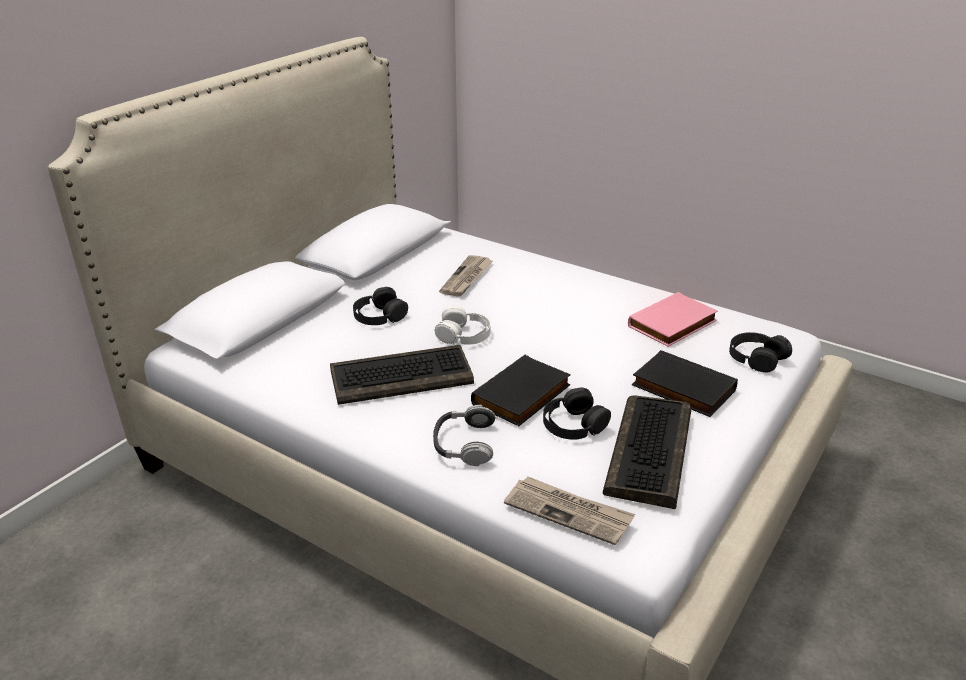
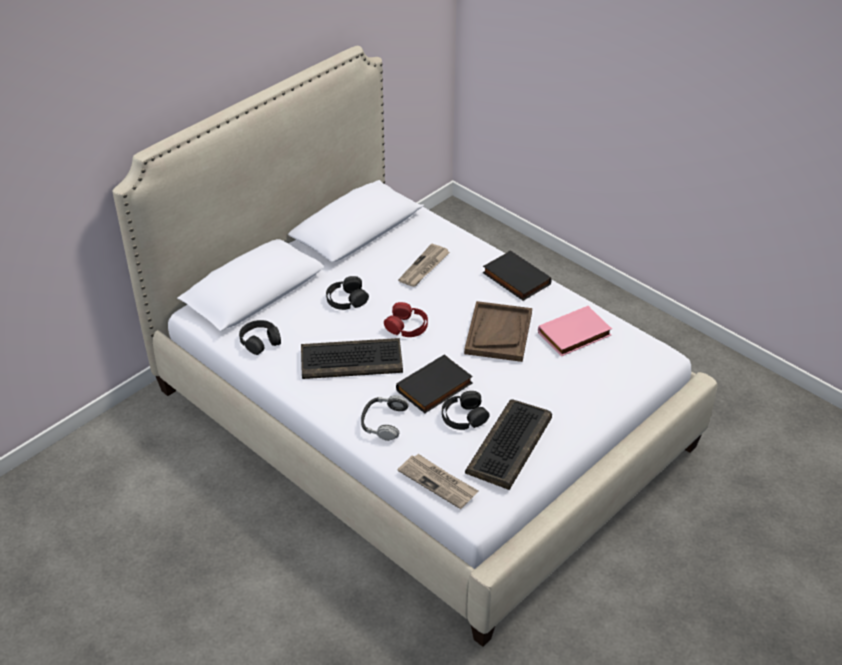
camera: 10 degrees right, 10 degrees up
white headphones [435,306,491,345] -> red headphones [384,302,428,337]
black book [632,350,738,417] -> black book moved to [483,250,551,301]
black headphones [729,332,792,373] -> black headphones moved to [239,320,281,355]
none -> brown tray [464,301,532,362]

